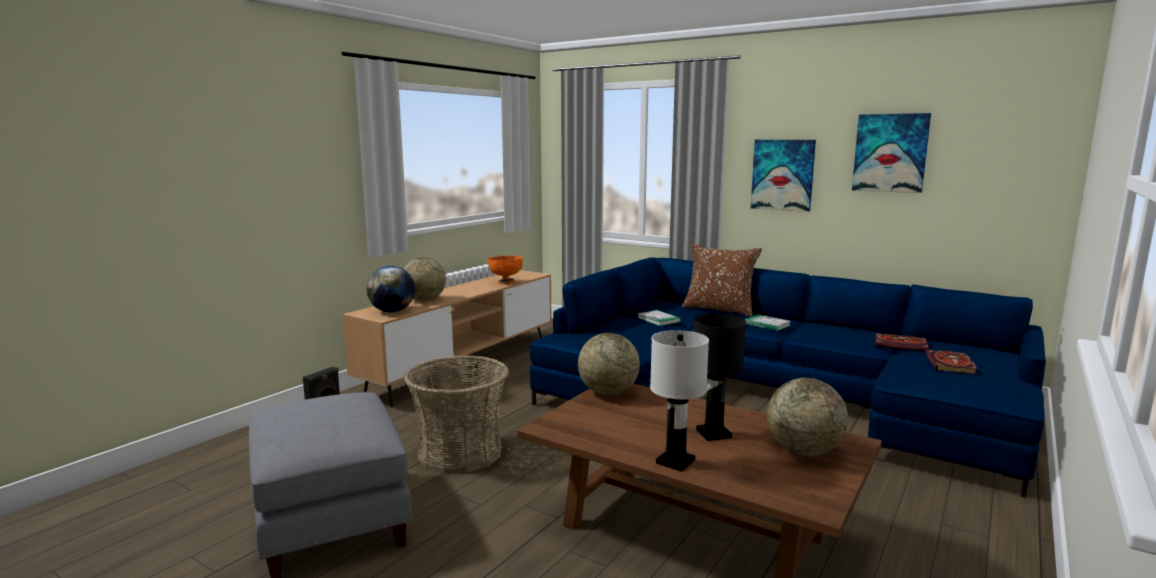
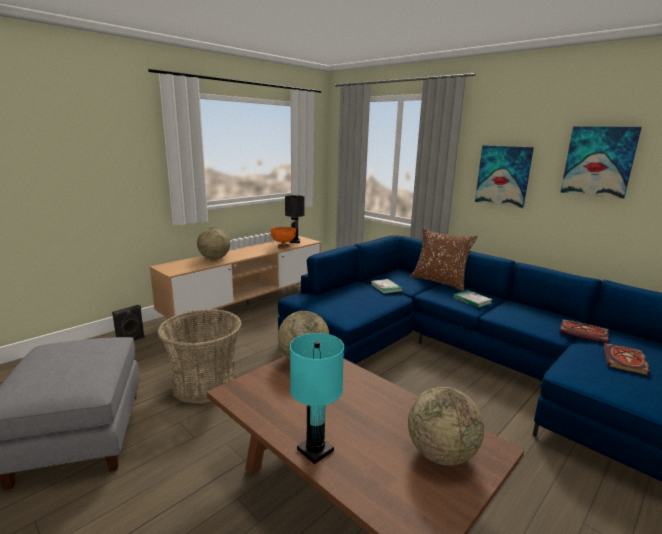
camera: 10 degrees right, 5 degrees up
globe [367,266,415,312] -> none
white table lamp [650,330,709,472] -> turquoise table lamp [290,333,344,464]
black table lamp [693,314,746,441] -> black table lamp moved to [285,195,305,243]

